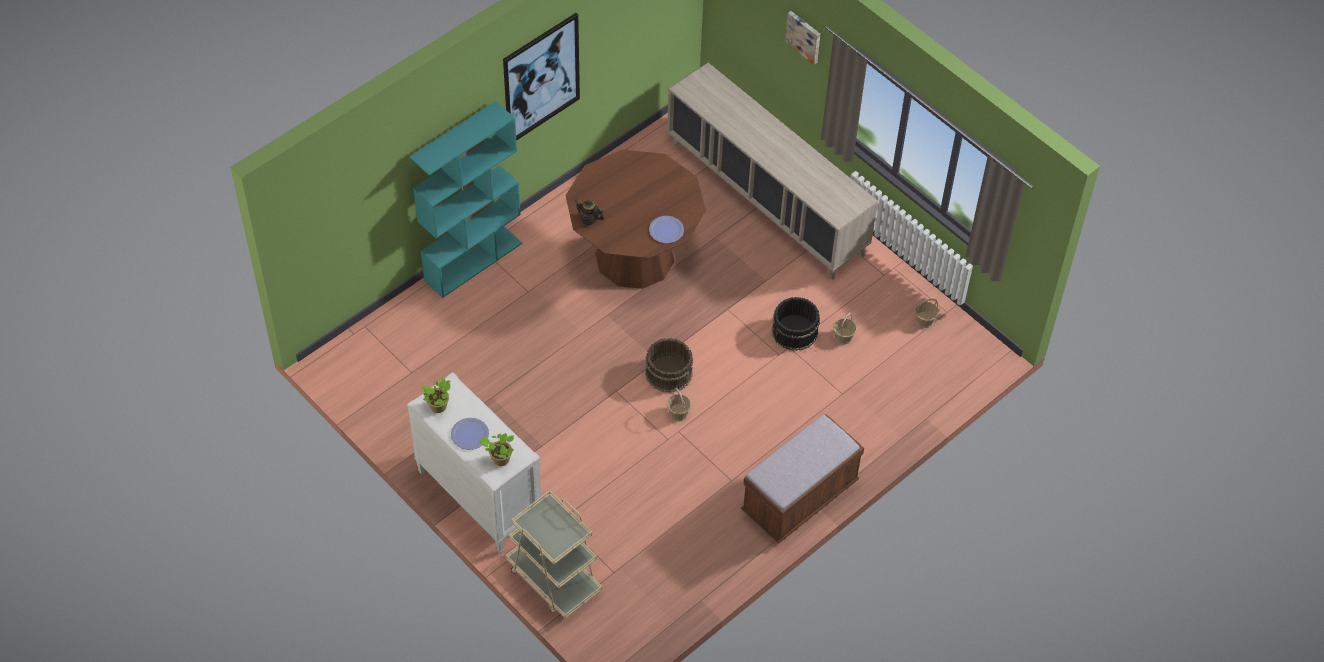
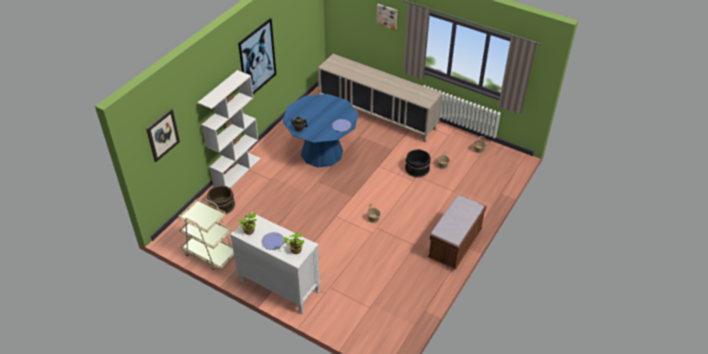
camera: 15 degrees left, 10 degrees down
turquoise bookcase [409,101,522,298] -> white bookcase [197,70,261,188]
beige cart [505,490,602,619] -> beige cart moved to [179,198,234,270]
brown dining table [566,150,706,289] -> blue dining table [282,94,358,168]
brown bucket [645,338,693,393] -> brown bucket moved to [207,185,235,214]
none -> picture [146,109,180,162]

